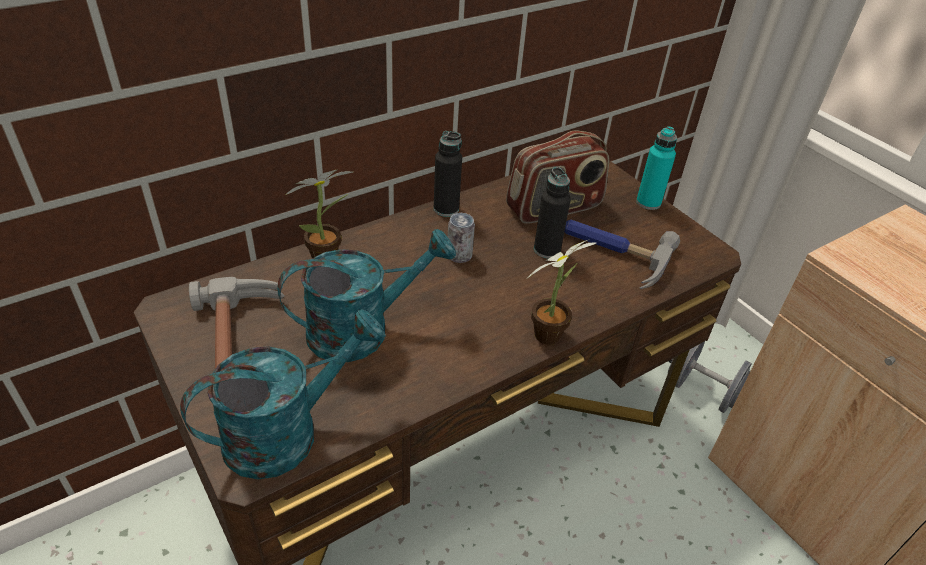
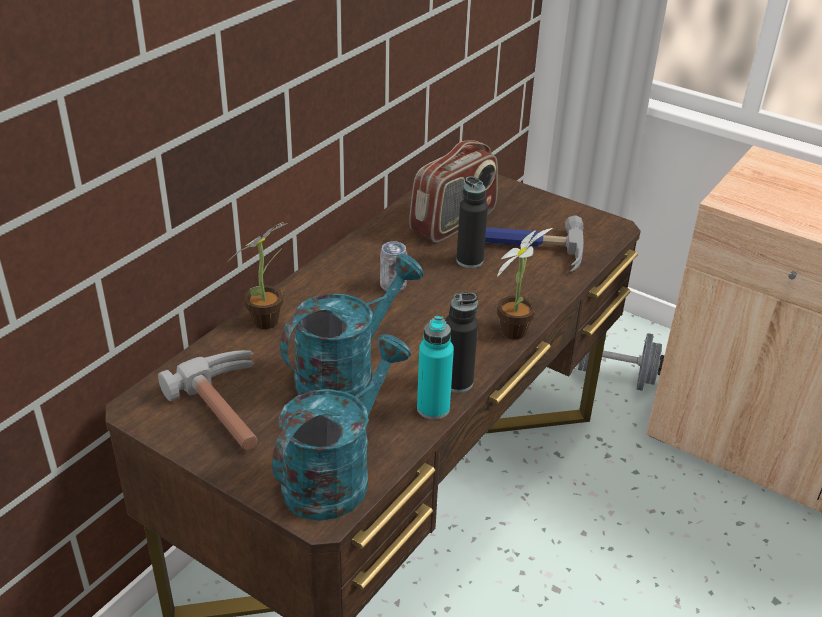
camera: 20 degrees left, 5 degrees down
black bottle [434,131,462,217] -> black bottle moved to [445,292,478,393]
turquoise bottle [636,126,677,210] -> turquoise bottle moved to [417,316,454,420]

